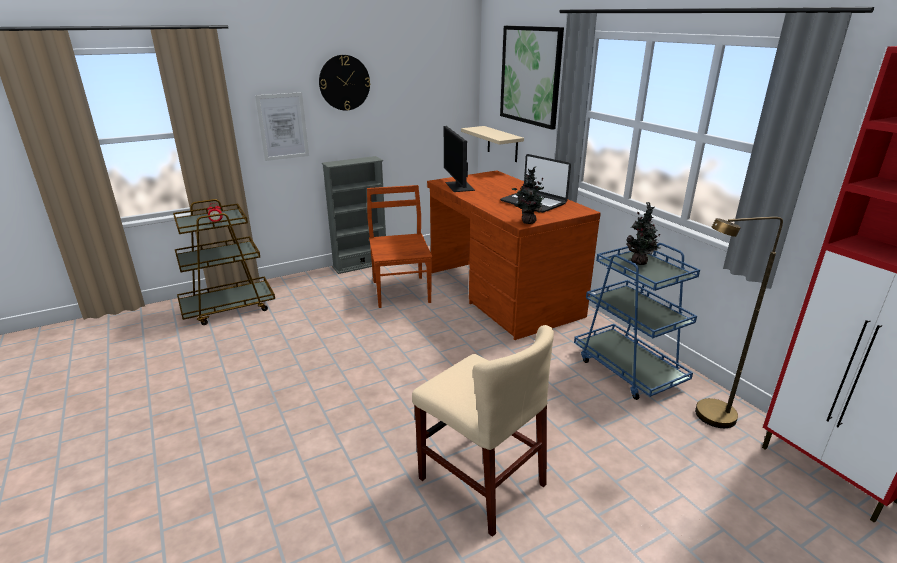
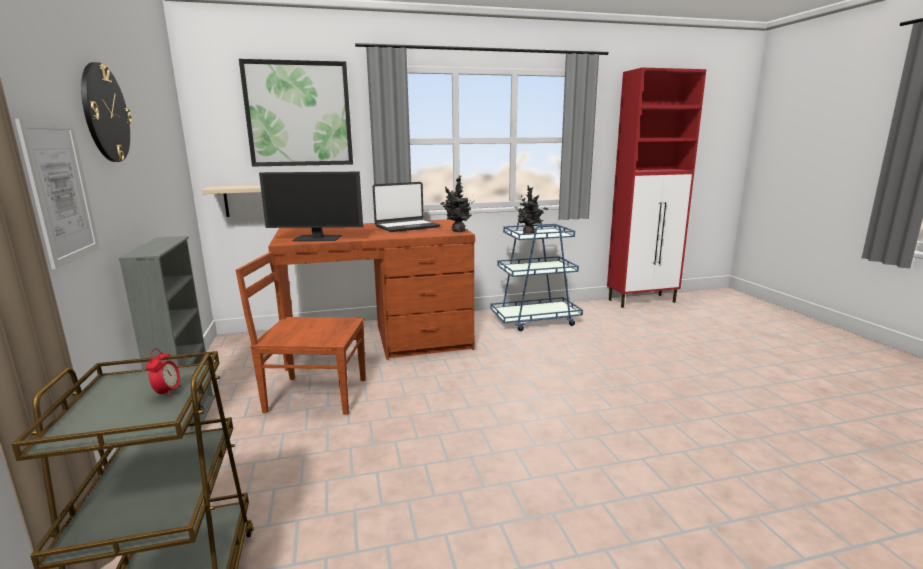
camera: 75 degrees left, 10 degrees down
beige chair [412,325,554,537] -> none
brown floor lamp [695,217,783,428] -> none

